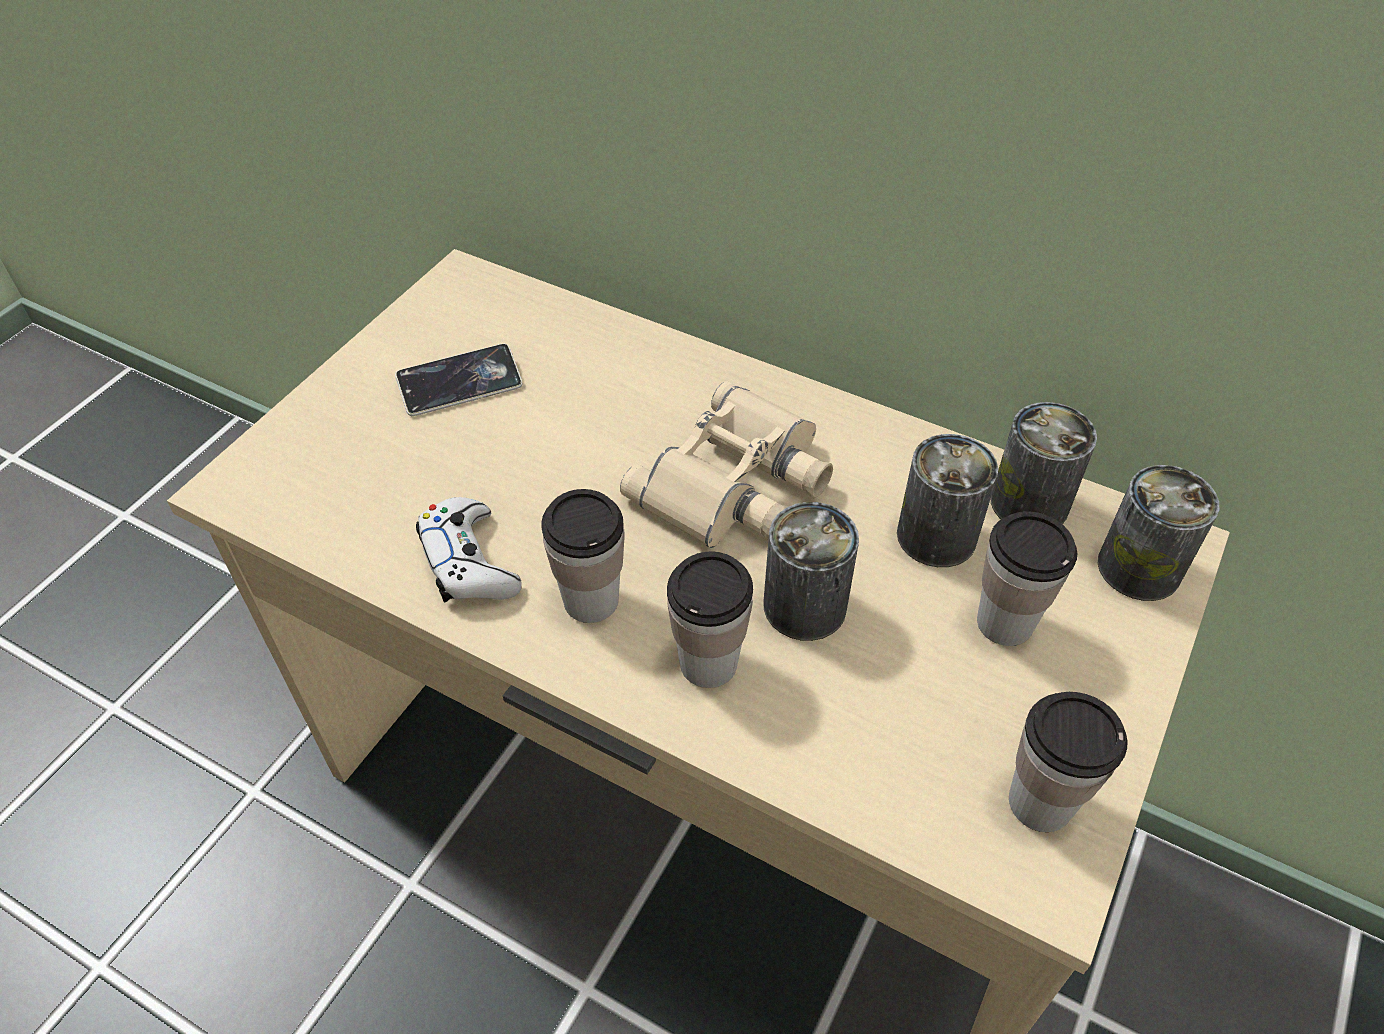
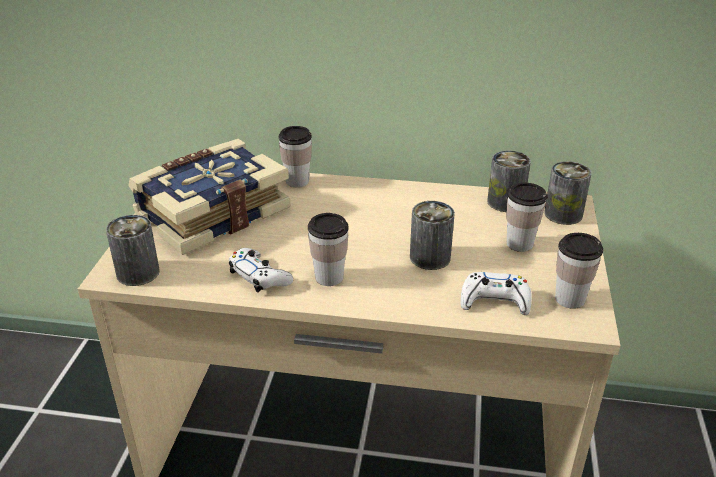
camera: 20 degrees left, 15 degrees down
phone [395,344,523,416] -> book [128,139,290,255]
beige binoculars [620,381,833,548] -> none
cup [667,551,753,688] -> cup moved to [279,126,312,187]
can [897,434,998,567] -> can moved to [106,215,160,286]
none -> white game controller [461,272,532,315]

